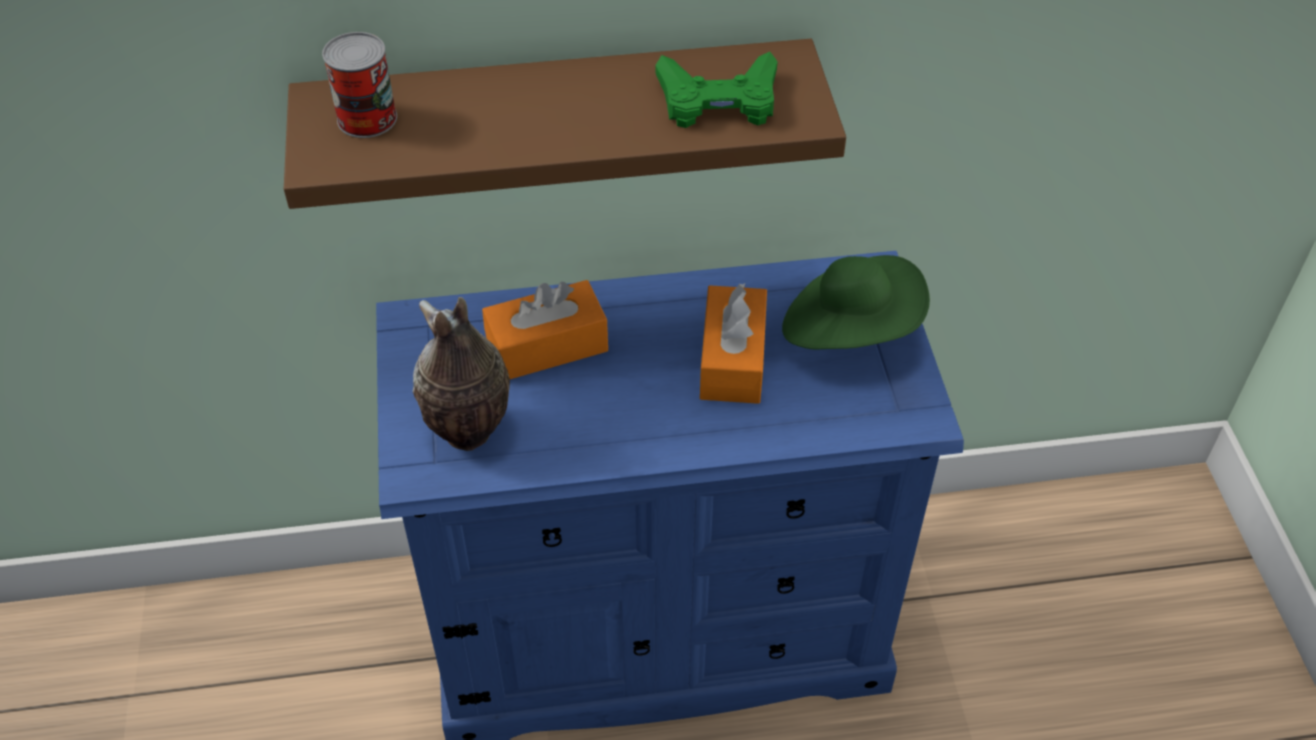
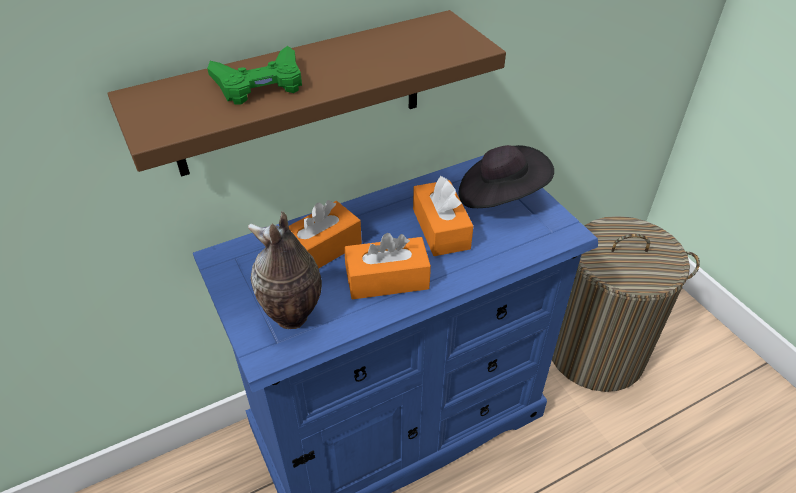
camera: 20 degrees left, 5 degrees down
can [322,32,397,138] -> none
green game controller [655,52,778,128] -> green game controller moved to [207,46,302,104]
green hat [782,255,930,349] -> black hat [459,145,554,208]
none -> orange tissue box [345,233,431,299]
none -> laundry basket [552,216,700,392]

